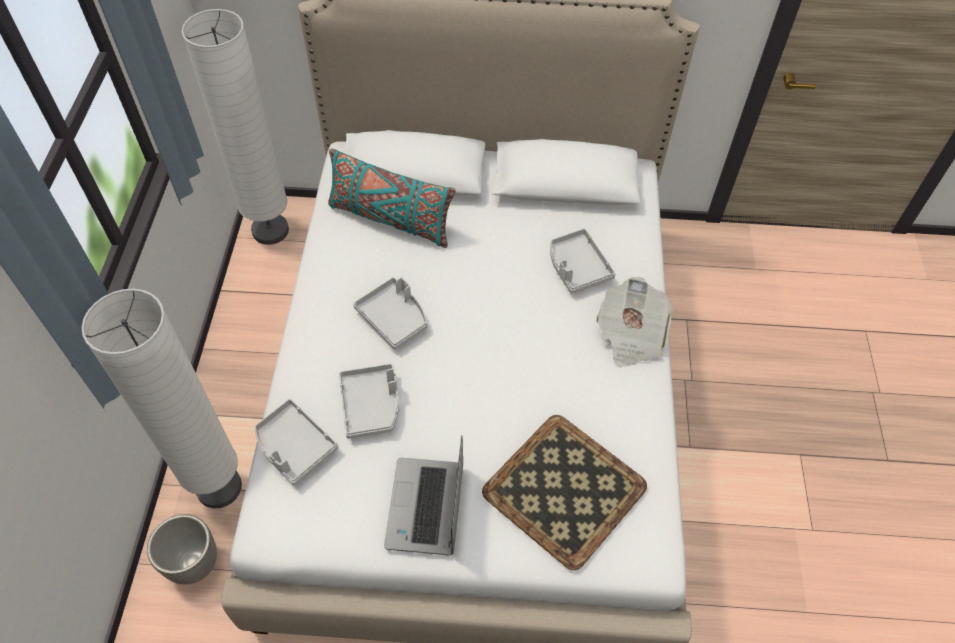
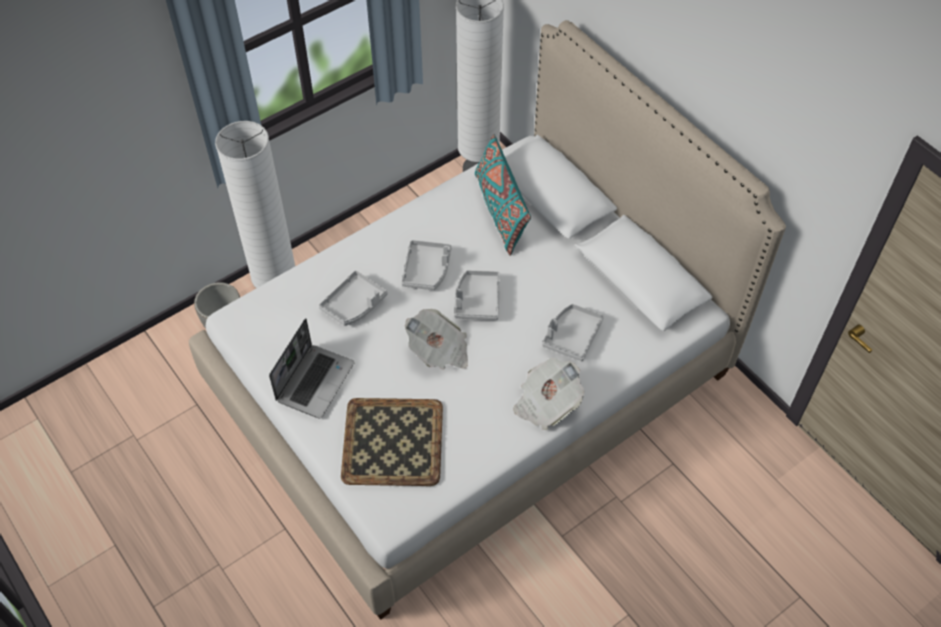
camera: 50 degrees right, 0 degrees up
grey tray [254,399,339,485] -> grey tray moved to [455,270,500,320]
laptop [384,435,463,556] -> laptop turned 150 degrees clockwise [269,318,354,418]
none -> newspaper [405,309,468,370]

